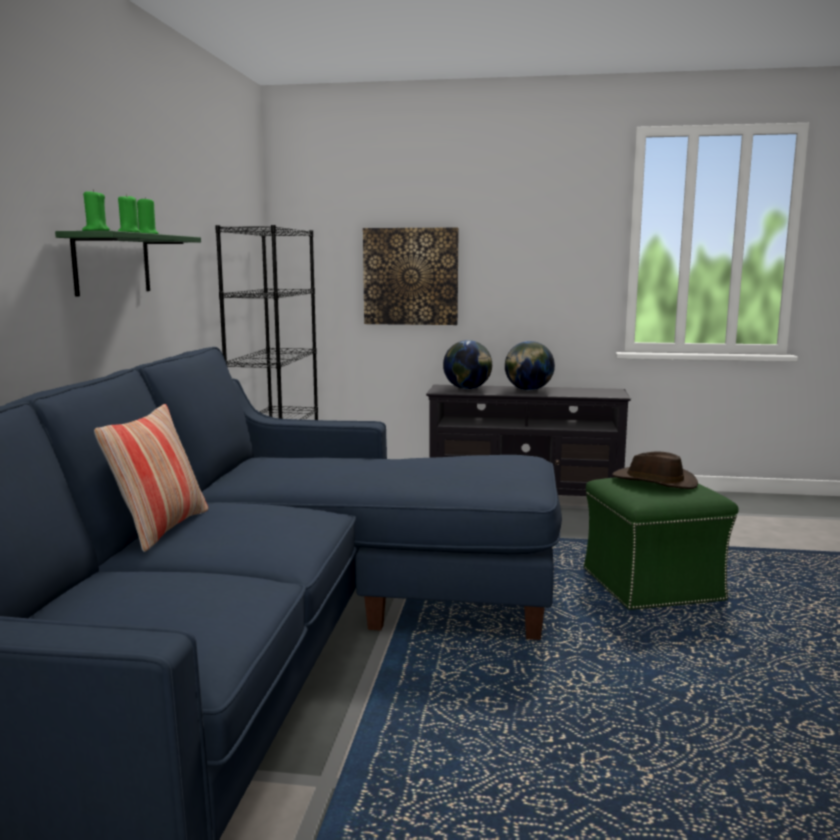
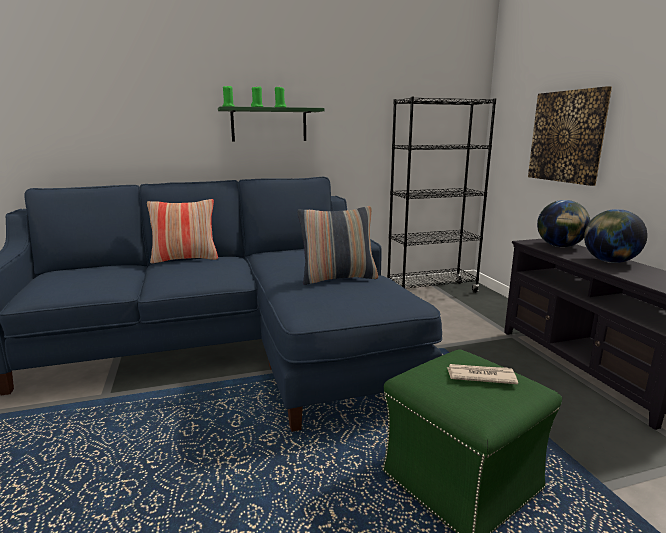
camera: 65 degrees right, 5 degrees up
brown hat [612,452,698,489] -> newspaper [447,364,518,384]
none -> pillow [297,206,378,285]

